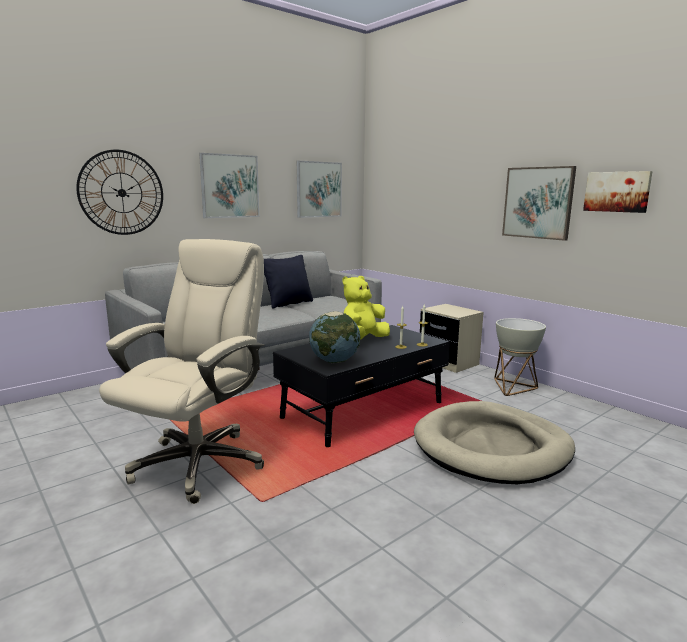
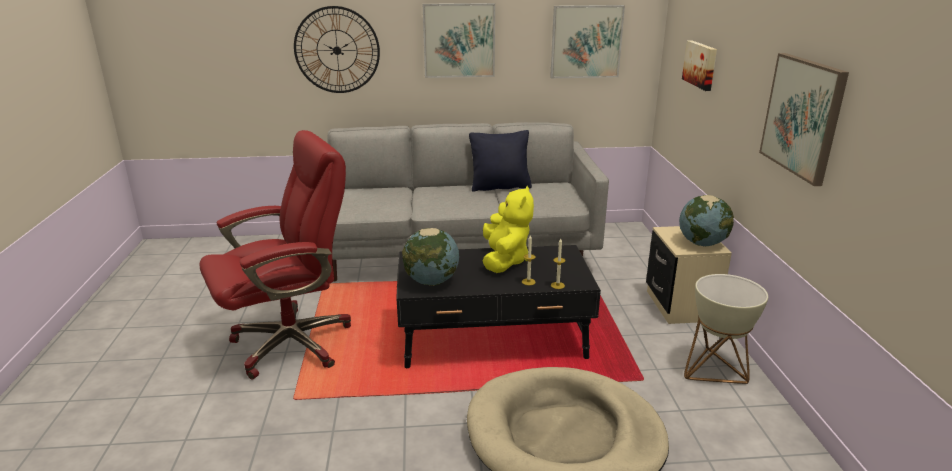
camera: 35 degrees right, 10 degrees up
beige office chair [99,239,265,504] -> red office chair [199,130,351,380]
yellow plush toy [342,276,390,340] -> yellow plush toy turned 105 degrees clockwise [483,186,534,273]
picture [583,171,653,213] -> picture moved to [682,40,717,91]
none -> globe [679,195,734,246]

